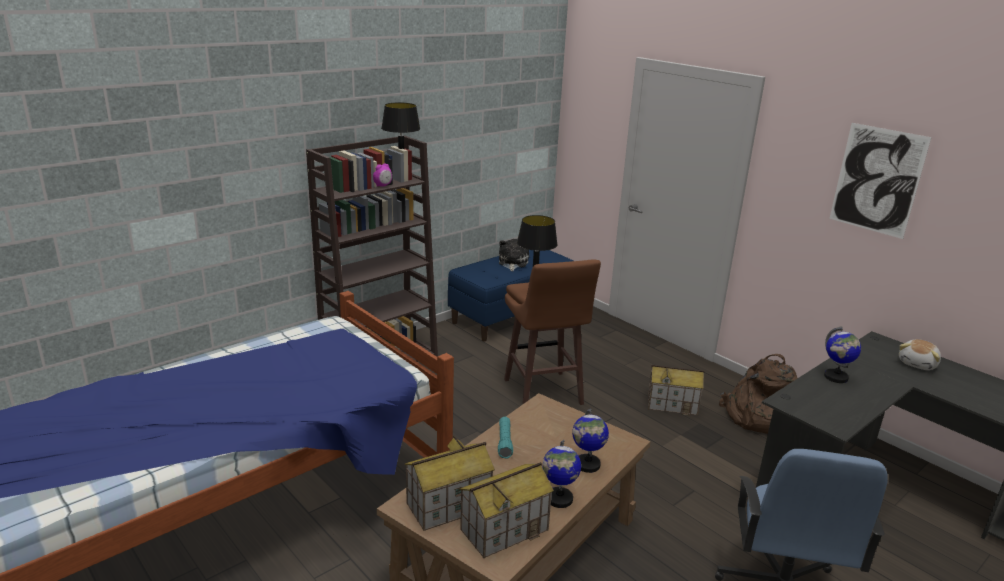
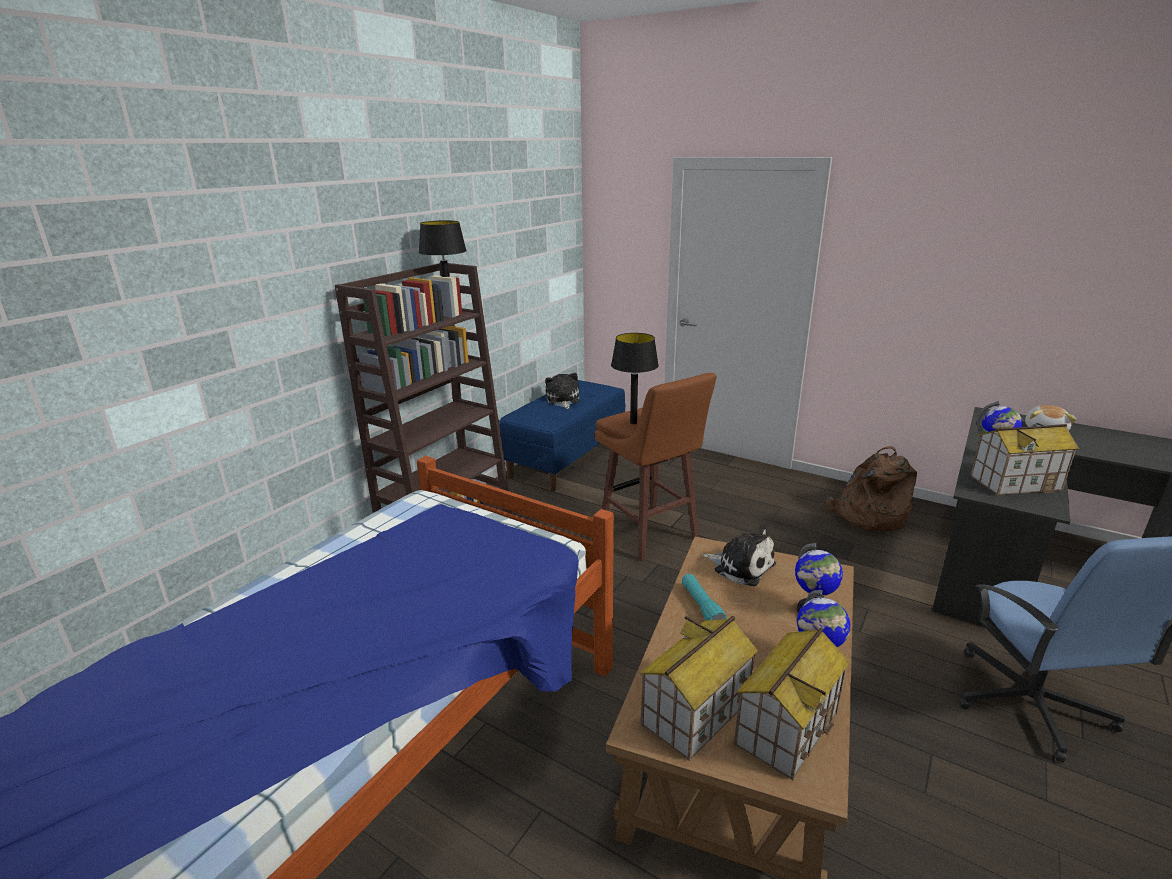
camera: 15 degrees left, 0 degrees up
alarm clock [373,163,392,187] -> none
toy house [648,365,704,415] -> toy house moved to [970,424,1079,495]
picture [829,123,931,239] -> none
none -> plush toy [702,525,776,586]

